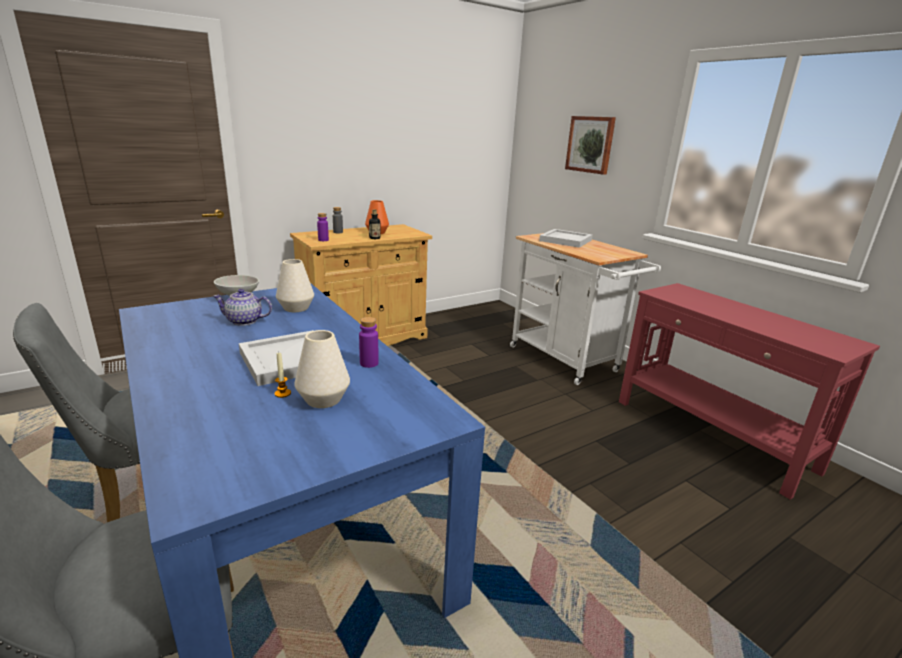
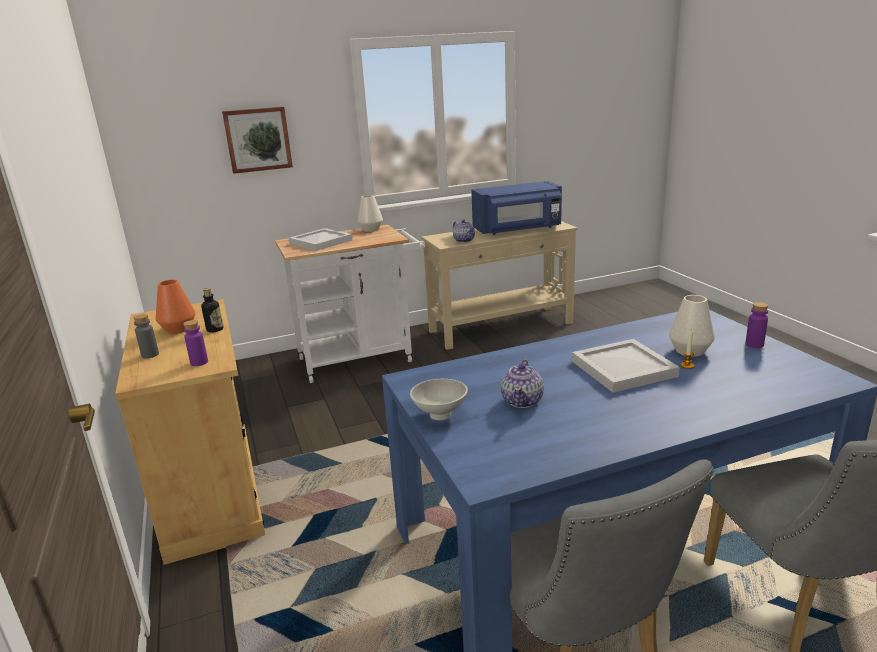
camera: 75 degrees left, 0 degrees up
white vase [276,259,314,312] -> white vase moved to [357,195,383,232]
purple bottle [359,317,378,368] -> purple bottle moved to [745,302,768,348]
red console table [619,283,880,500] -> beige console table [421,221,578,350]
none -> teapot [453,220,475,243]
none -> blue microwave [471,181,562,235]

